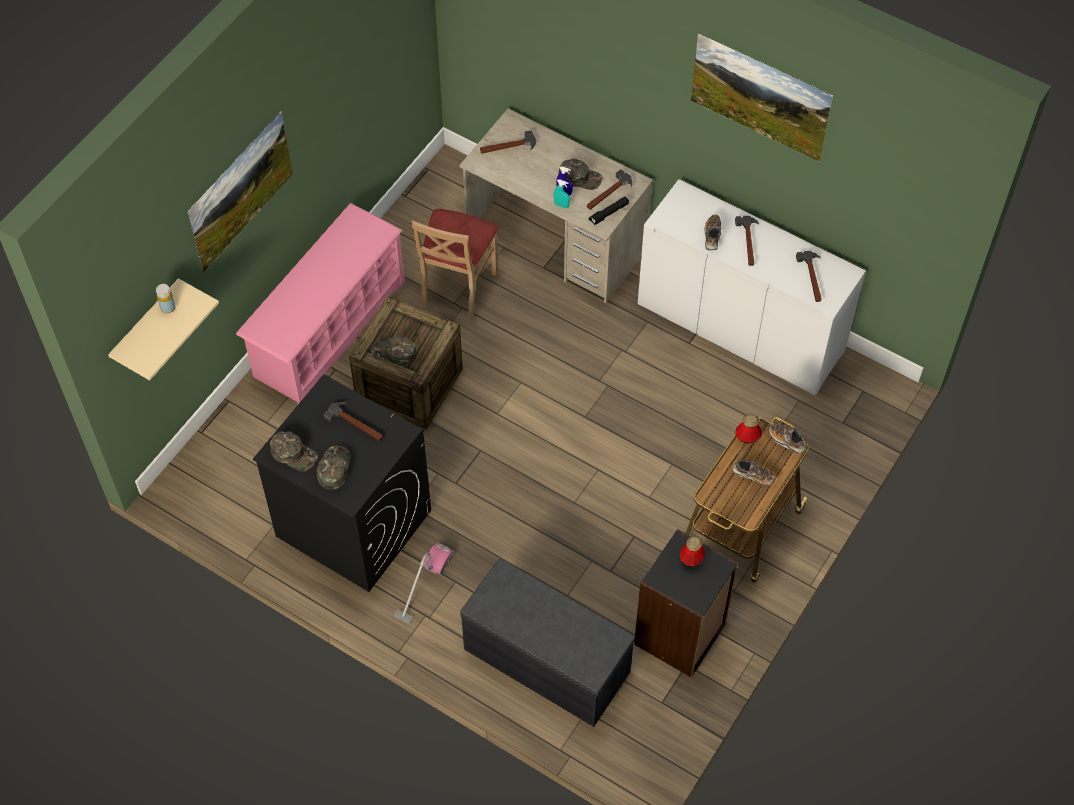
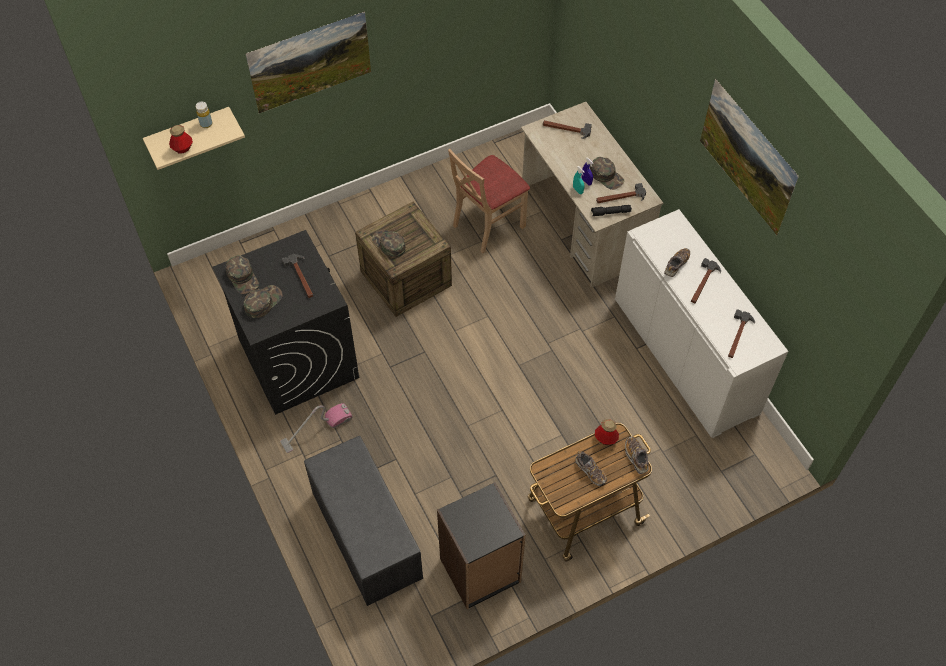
camera: 30 degrees right, 0 degrees up
pink shoe rack [236,203,405,404] -> none
bottle [680,536,705,566] -> bottle moved to [169,125,193,153]

